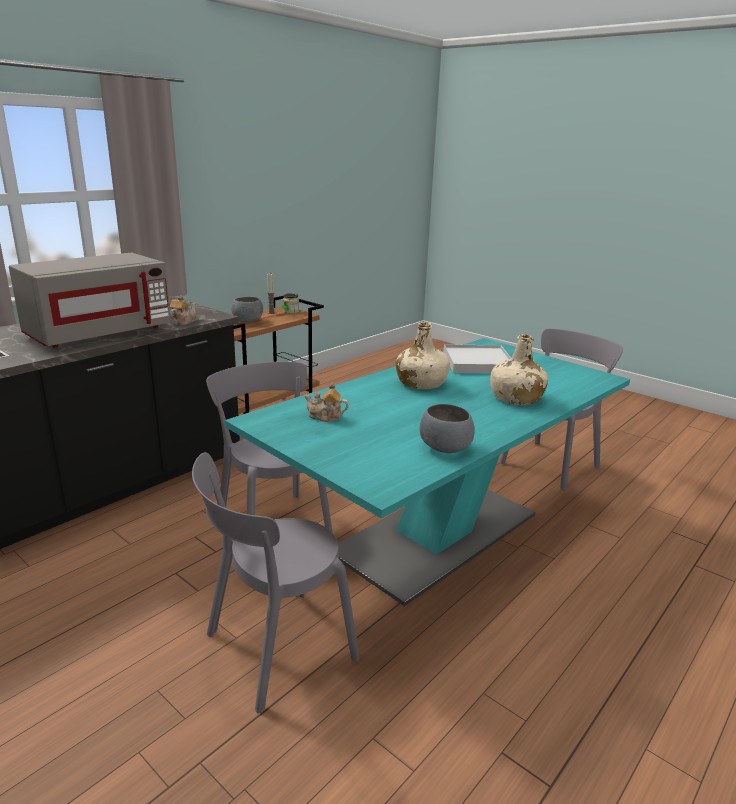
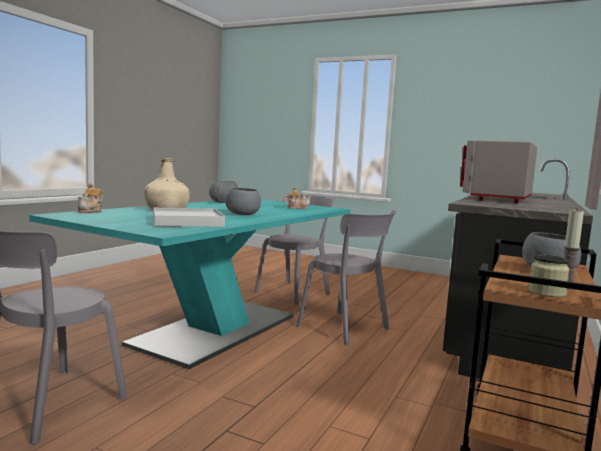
camera: 165 degrees right, 15 degrees down
teapot [170,295,196,325] -> teapot moved to [78,183,103,213]
beige bottle [396,322,450,389] -> grey bowl [225,188,261,215]

